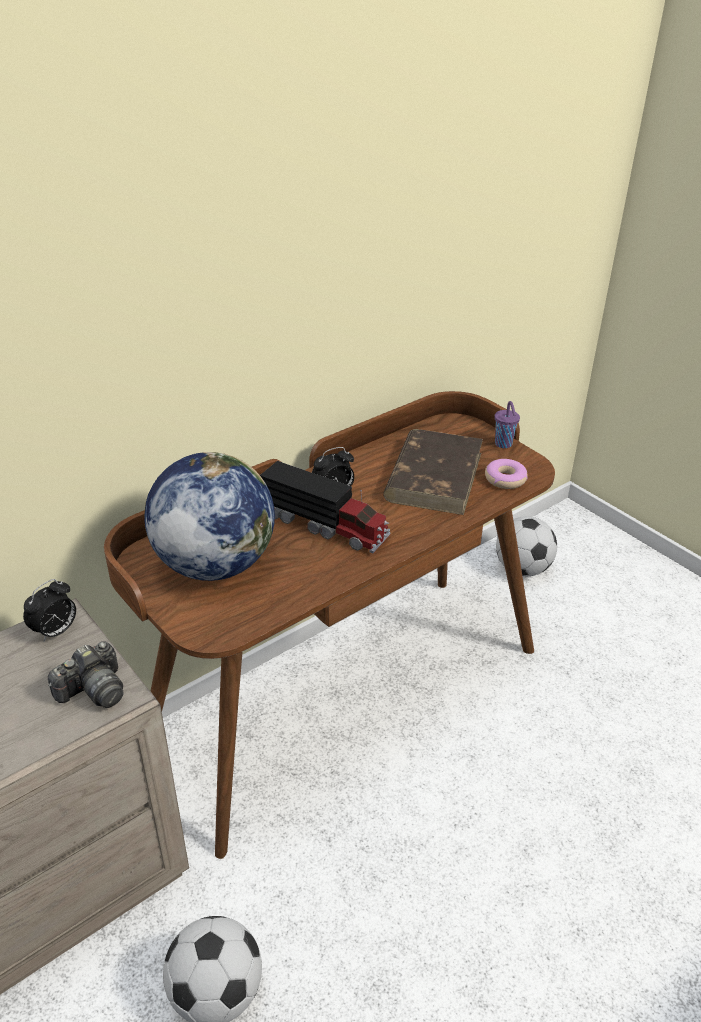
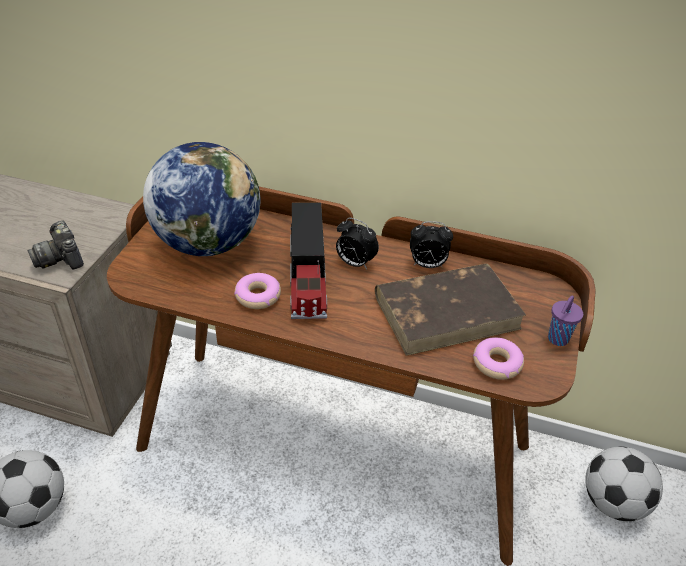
camera: 55 degrees right, 5 degrees up
alarm clock [23,579,76,641] -> alarm clock moved to [410,221,453,268]
camera [48,642,124,708] -> camera turned 45 degrees clockwise [28,221,84,269]
none -> donut [234,273,281,309]

